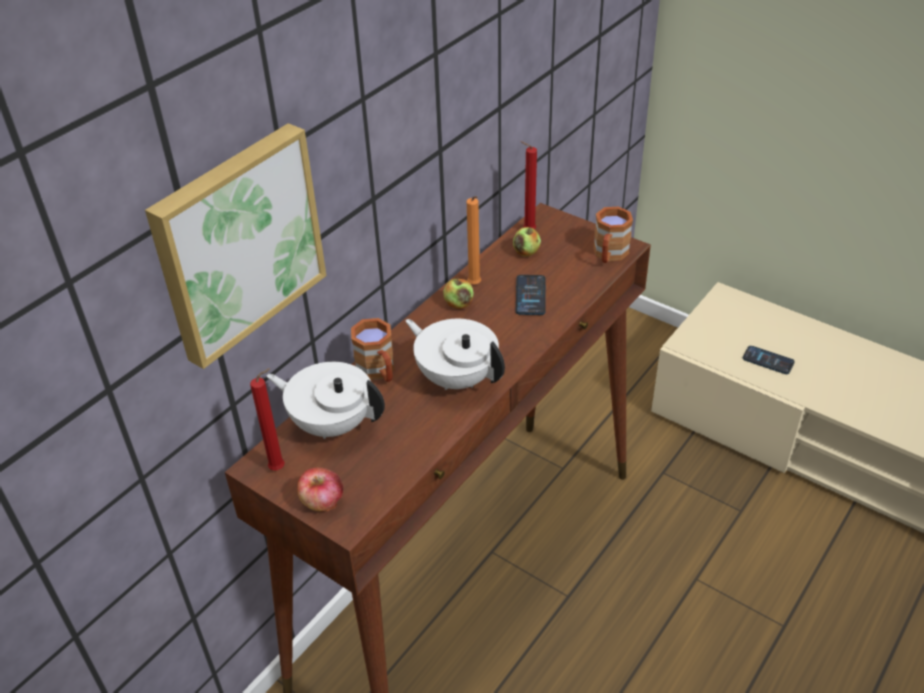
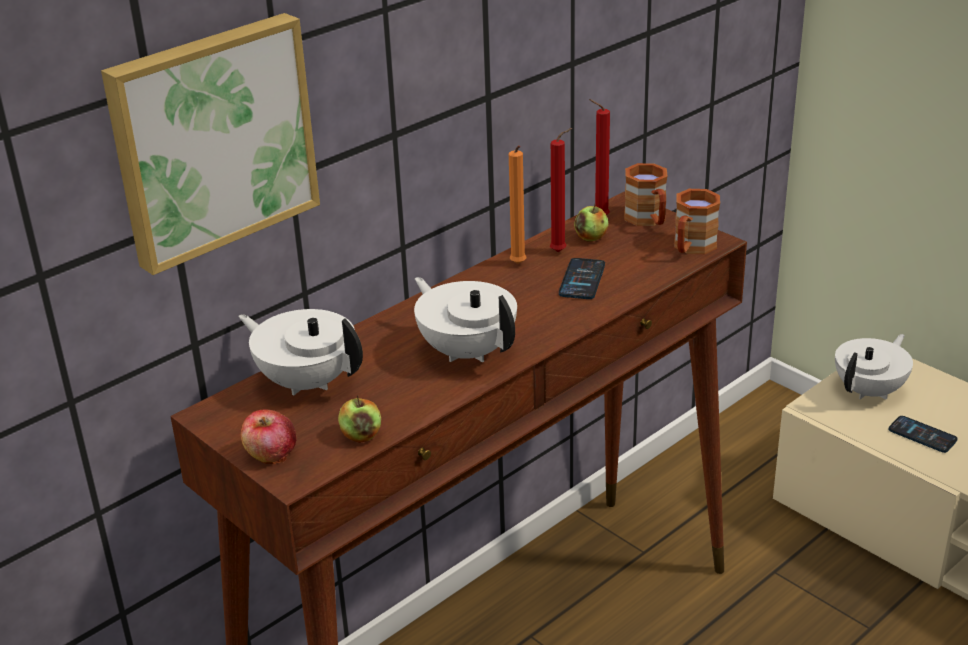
camera: 10 degrees right, 10 degrees down
red candle [250,368,285,470] -> red candle moved to [550,128,572,252]
brown mug [351,318,395,382] -> brown mug moved to [624,163,667,226]
apple [443,277,474,309] -> apple moved to [338,395,381,443]
none -> white teapot [835,334,913,399]

